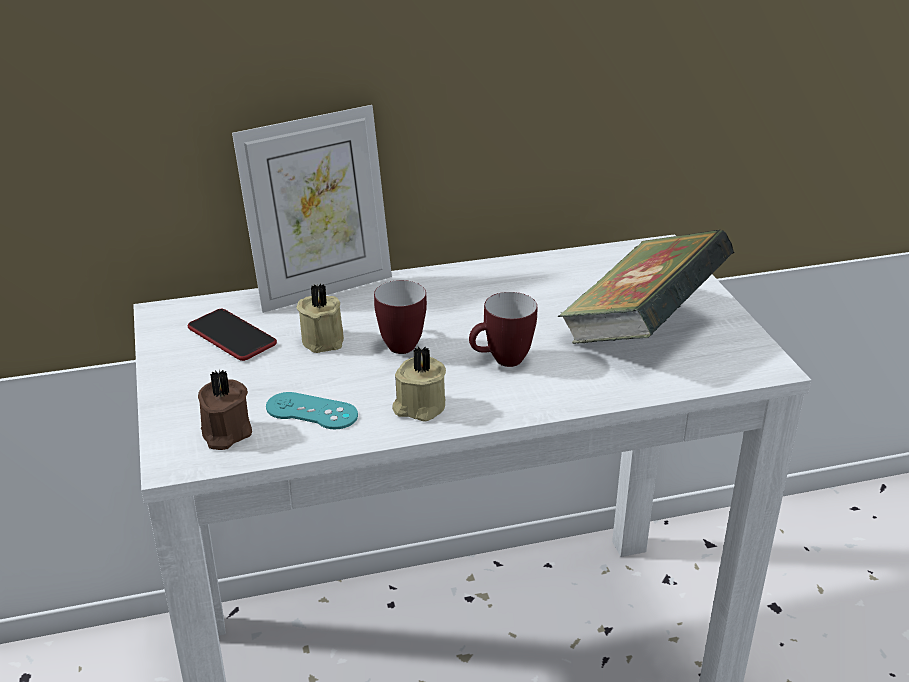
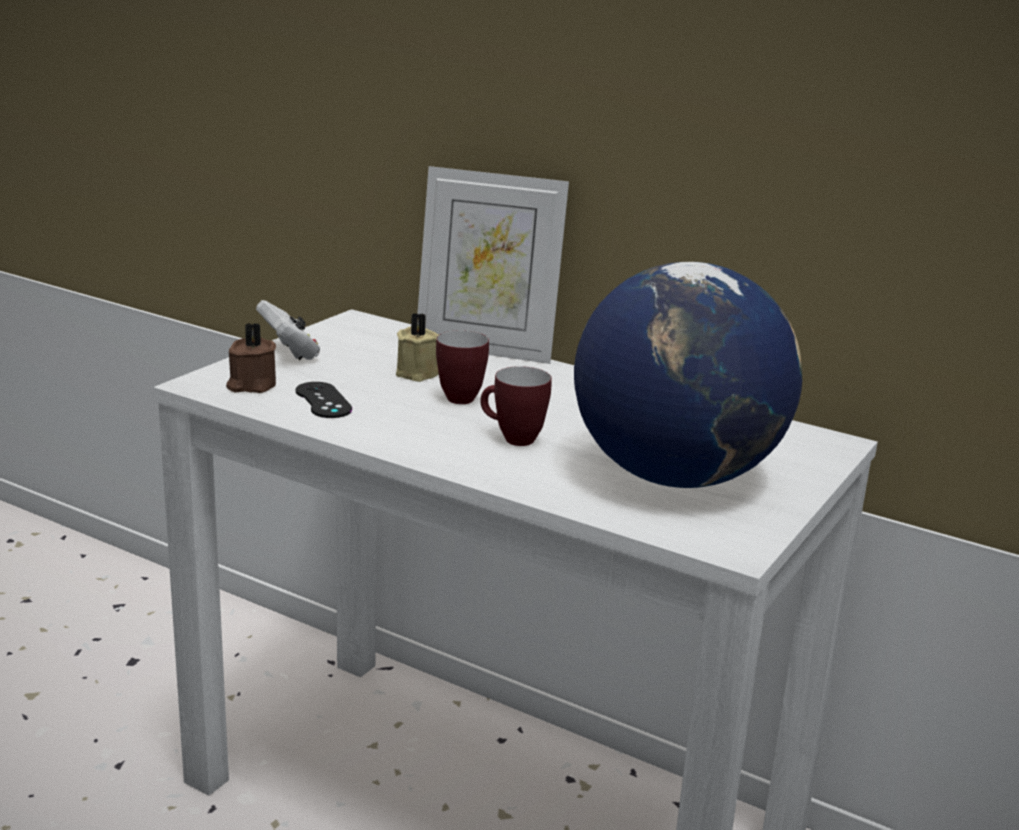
camera: 45 degrees right, 10 degrees down
phone [188,309,277,361] -> none
turquoise game controller [266,392,358,429] -> black game controller [295,382,352,418]
beige candle [392,346,446,422] -> none
book [558,229,734,344] -> globe [574,262,802,488]
none -> white game controller [256,300,320,360]

